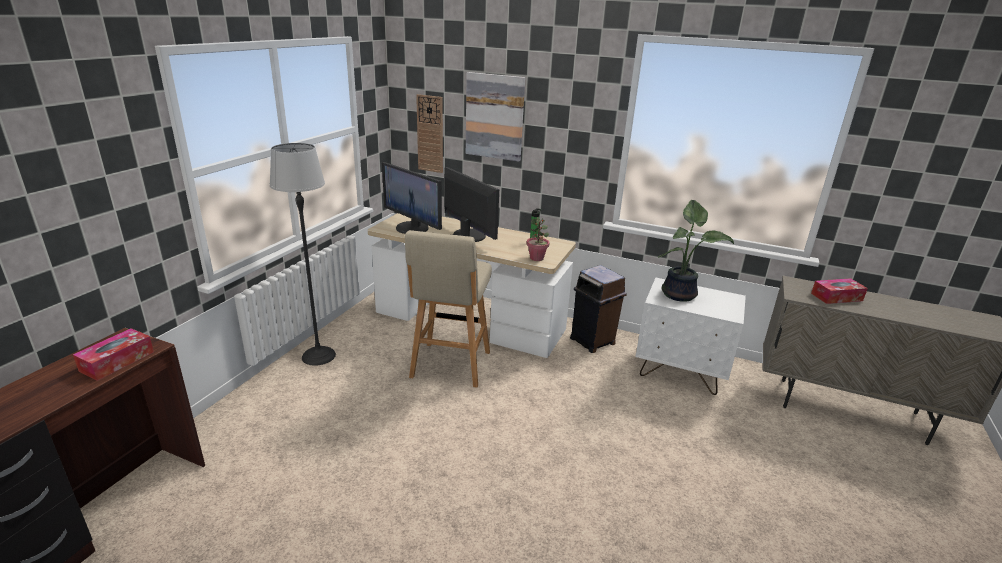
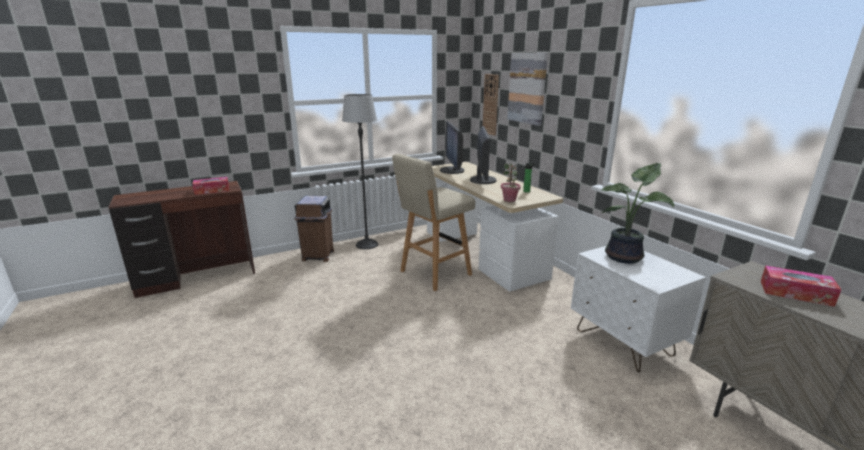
camera: 40 degrees right, 5 degrees down
brown trash can [570,265,627,353] -> brown trash can moved to [294,196,334,262]

